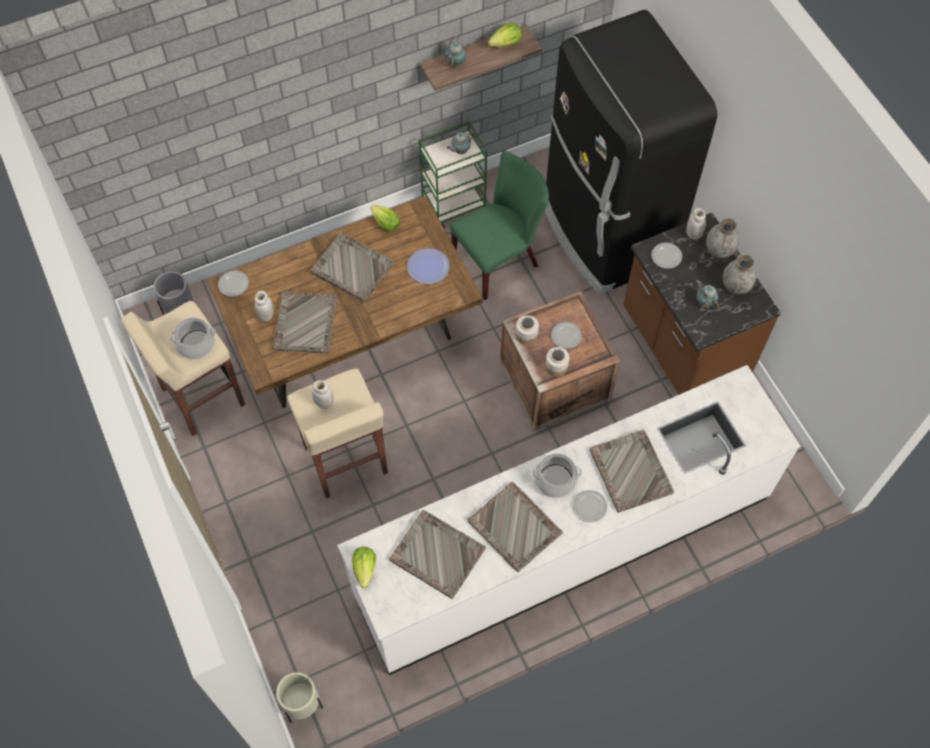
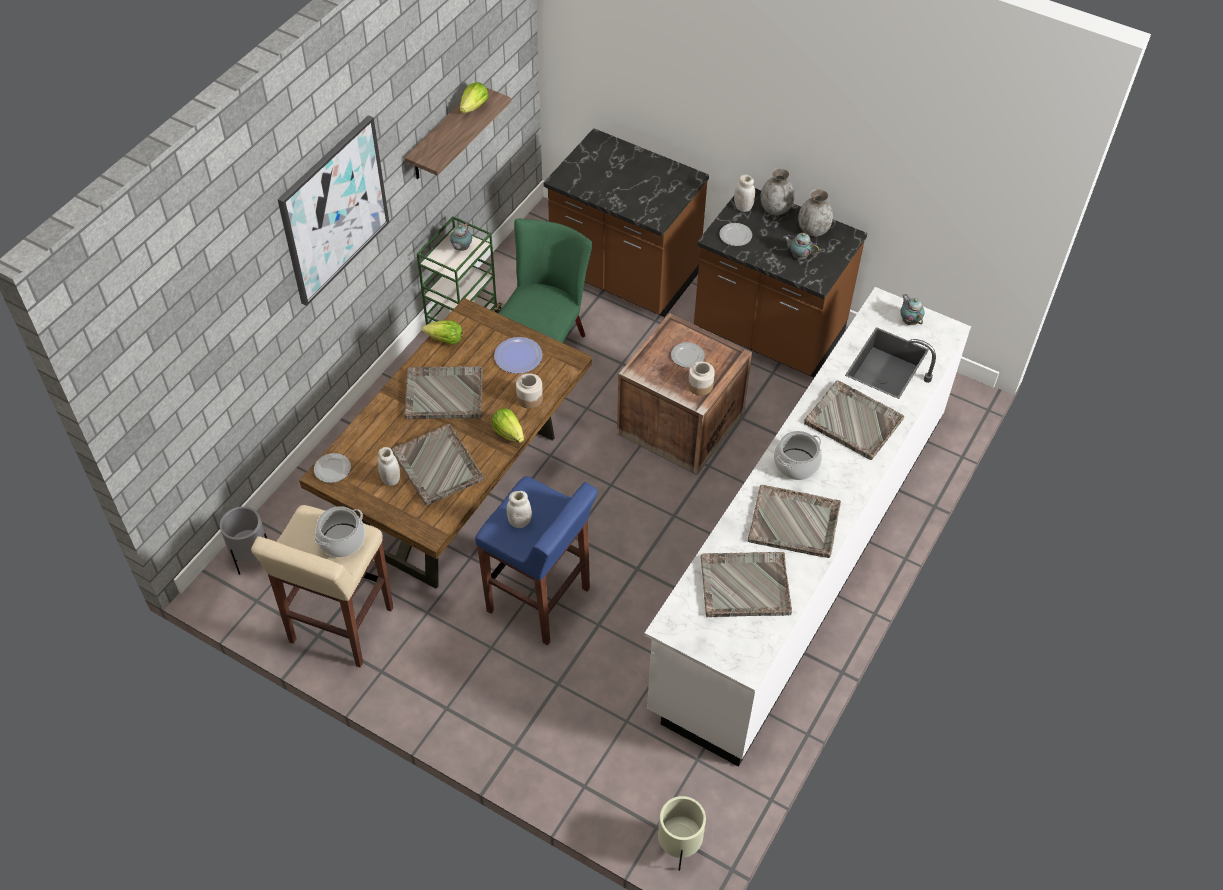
camera: 35 degrees left, 10 degrees down
beige stool [287,369,388,498] -> blue stool [475,476,597,645]
lettuce [352,547,376,588] -> lettuce moved to [492,408,524,443]
teapot [445,38,466,67] -> teapot moved to [900,294,925,325]
jar [515,315,539,345] -> jar moved to [516,373,543,409]
black fridge [545,10,717,294] -> brown counter [544,128,709,317]
plate [573,490,607,522] -> none
none -> picture [277,115,389,306]

